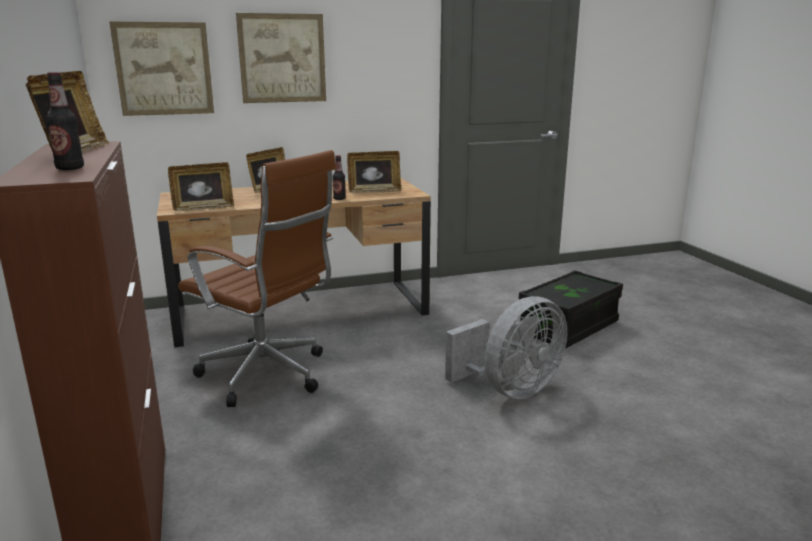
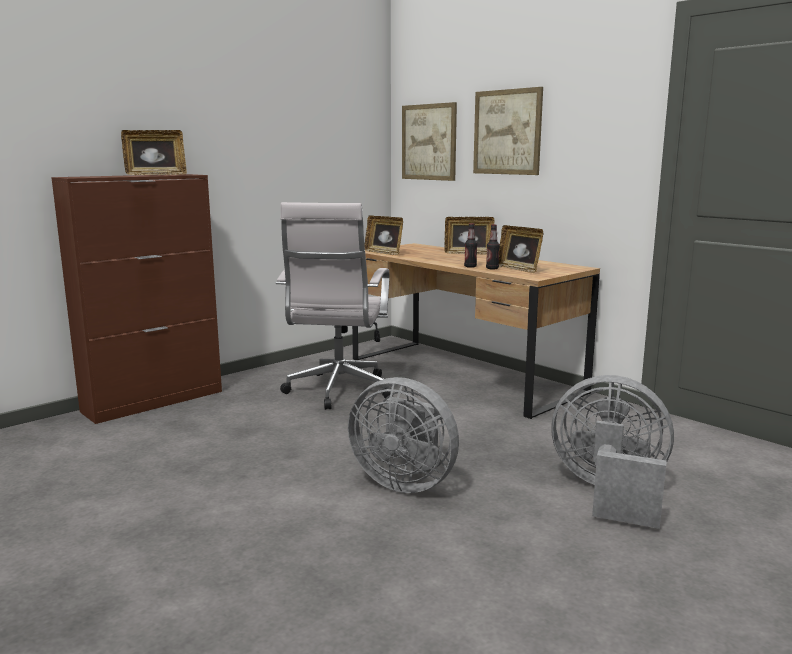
camera: 65 degrees right, 5 degrees down
bottle [46,72,84,170] -> bottle moved to [486,224,500,269]
brown office chair [178,150,336,407] -> white office chair [276,202,391,410]
black storage box [519,270,623,348] -> grey fan [551,375,674,529]

